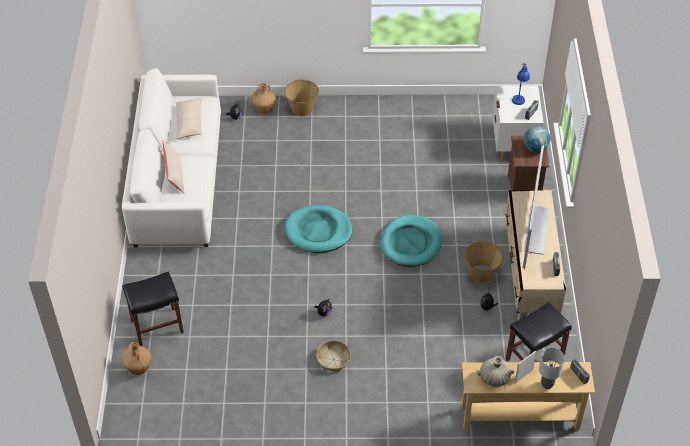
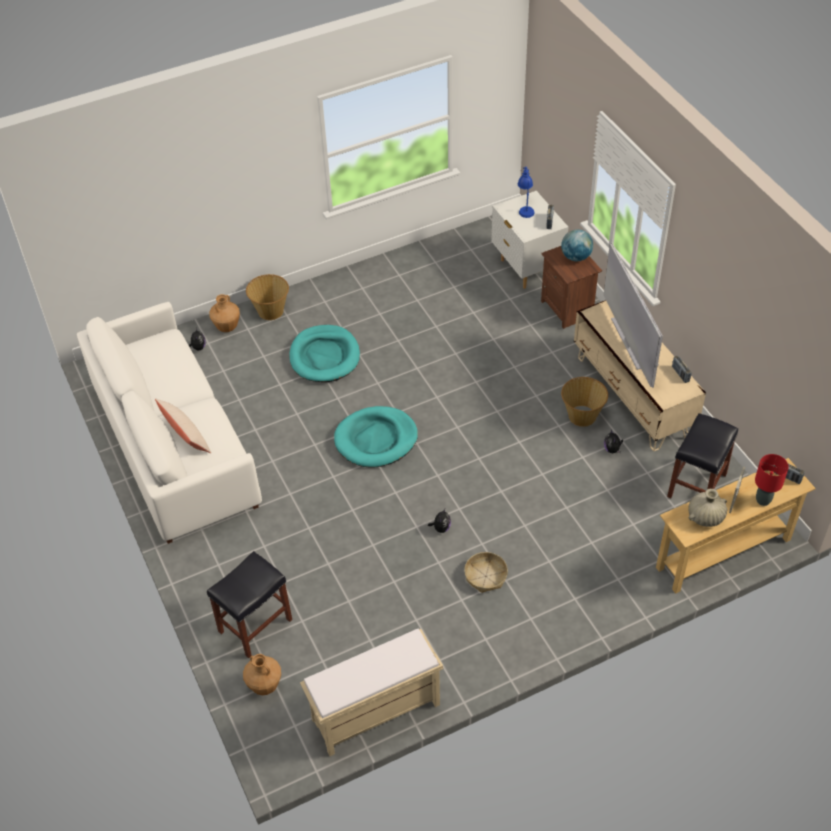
camera: 25 degrees left, 0 degrees up
beige pillow [176,98,202,139] -> none
turquoise dog bed [380,215,442,267] -> turquoise dog bed moved to [289,325,360,382]
grey table lamp [539,348,565,389] -> red table lamp [755,454,789,506]
none -> beige bench [300,629,444,756]

